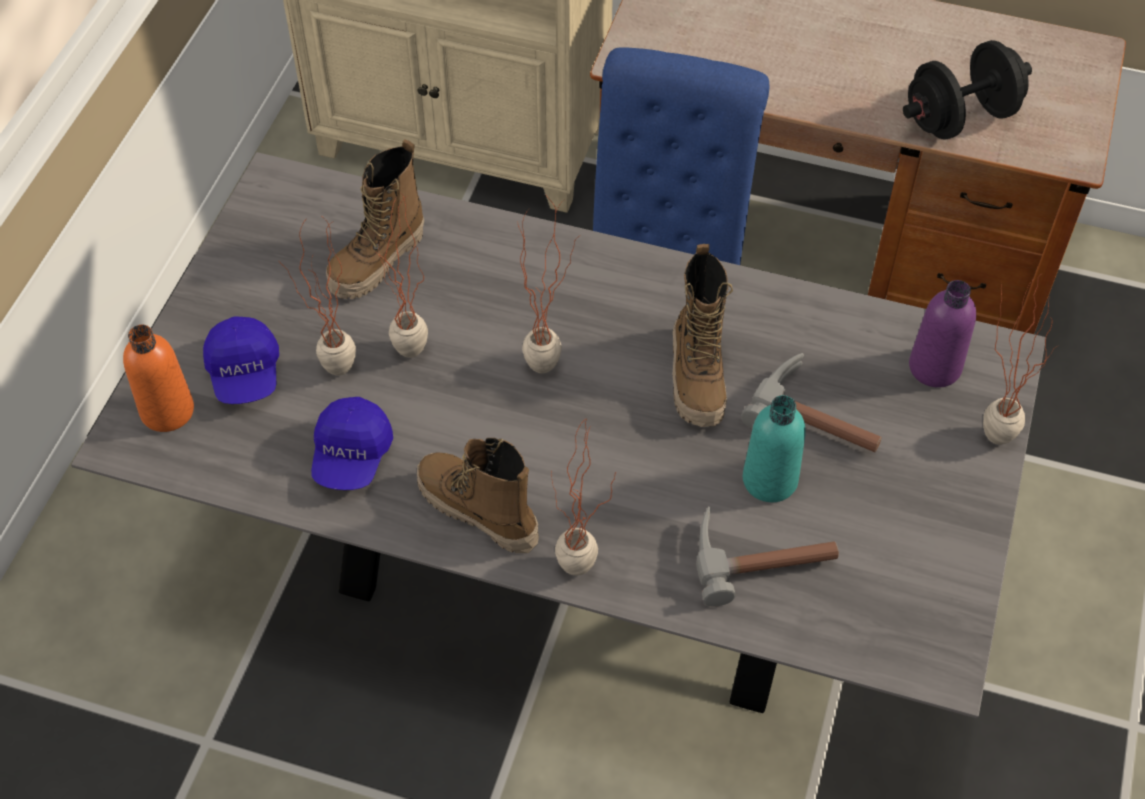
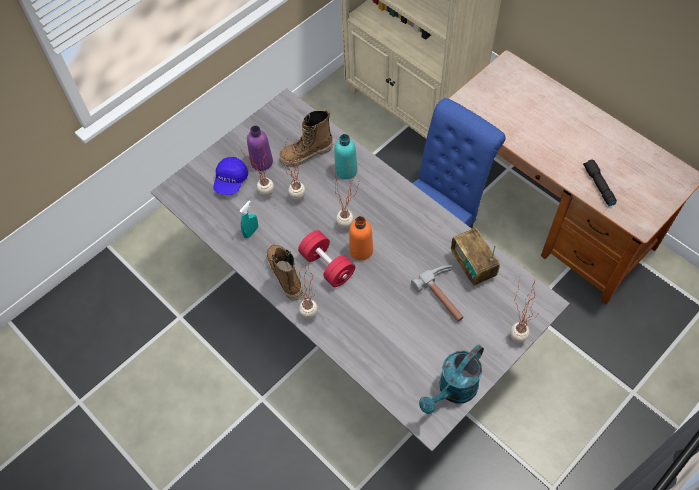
camera: 30 degrees right, 5 degrees up
orange bottle [123,325,194,432] -> orange bottle moved to [349,216,373,261]
blue cap [311,397,393,490] -> turquoise spray bottle [240,200,258,238]
boot [672,244,733,427] -> none
hammer [696,506,839,607] -> none
turquoise bottle [743,395,806,502] -> turquoise bottle moved to [334,134,358,179]
black dumbbell [903,40,1032,140] -> black flashlight [583,159,617,206]
purple bottle [909,280,976,388] -> purple bottle moved to [247,126,273,171]
none -> red dumbbell [298,230,355,287]
none -> turquoise watering can [419,344,484,414]
none -> radio [451,228,500,286]

